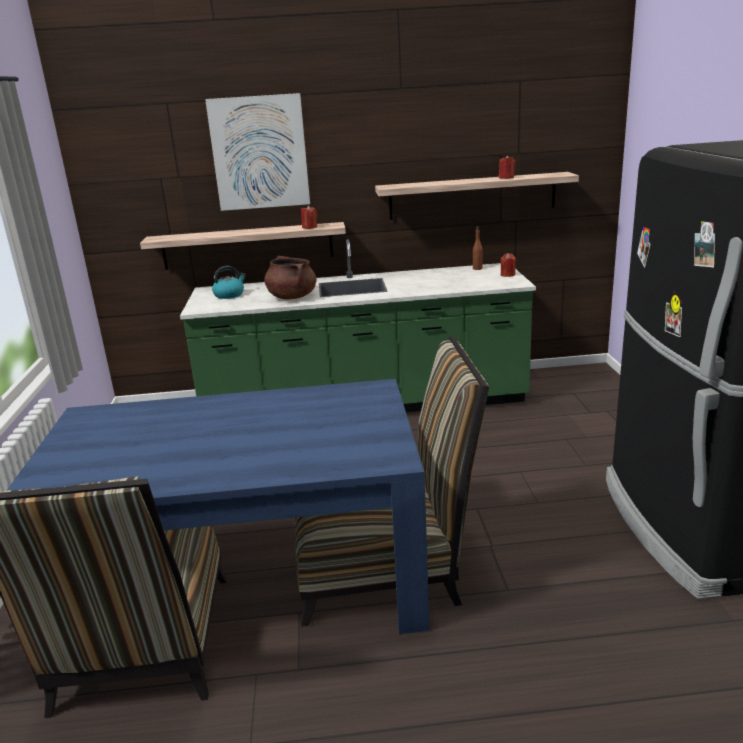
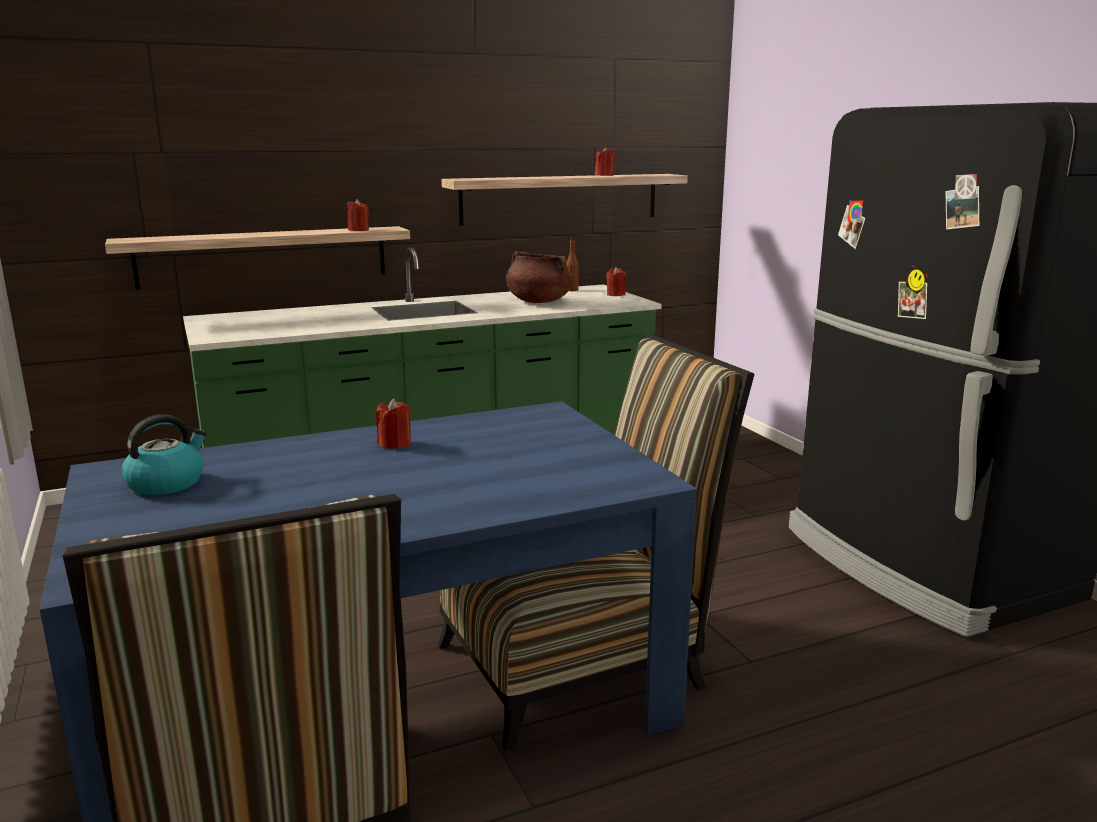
camera: 20 degrees left, 5 degrees down
picture [205,93,310,211] -> none
kettle [212,266,246,299] -> kettle moved to [122,414,207,495]
brown cooking pot [264,256,317,299] -> brown cooking pot moved to [506,251,572,303]
none -> red candle [376,398,411,449]

